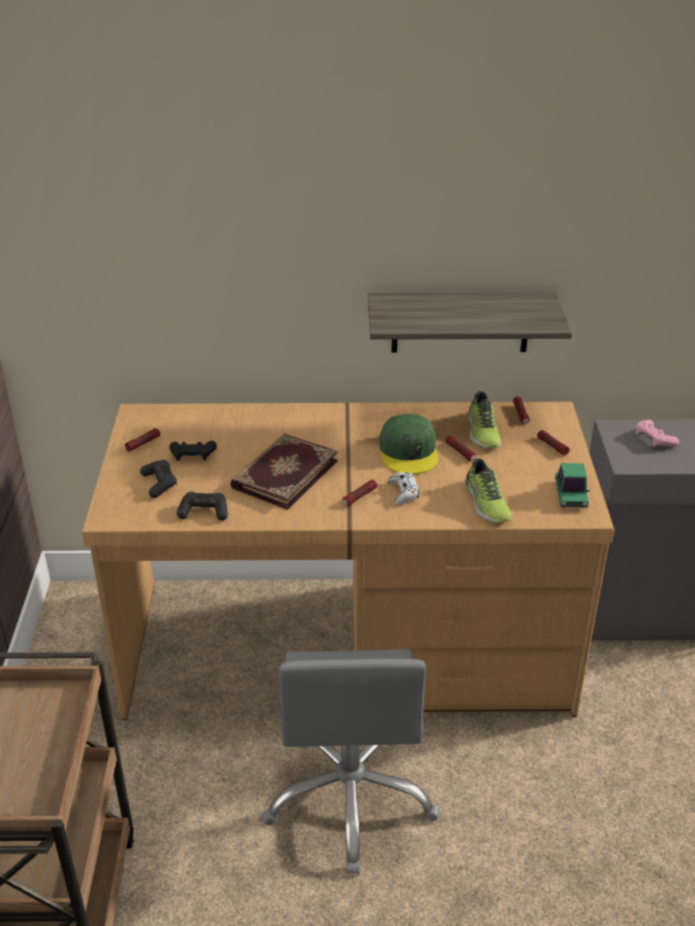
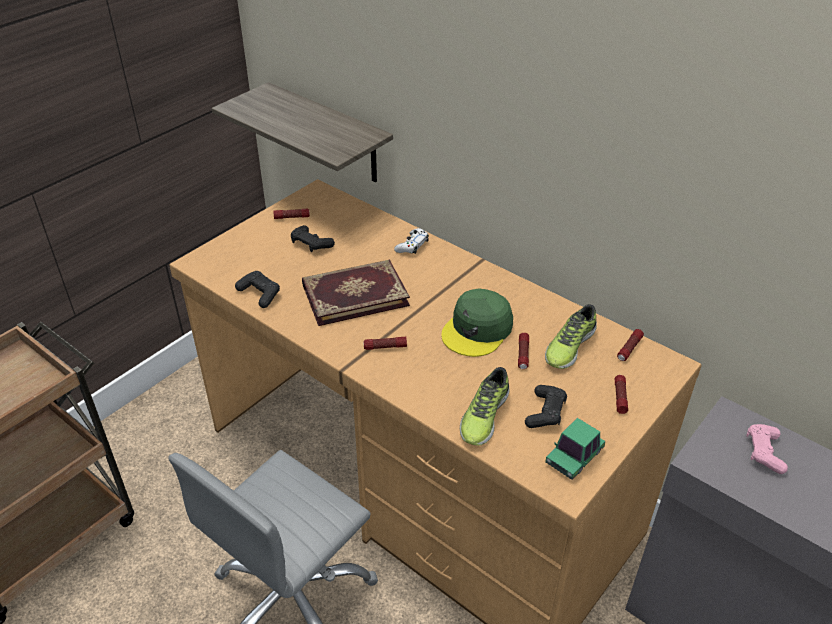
camera: 40 degrees right, 5 degrees up
black game controller [140,460,177,498] -> black game controller moved to [525,385,567,428]
shelf [368,292,572,353] -> shelf moved to [211,82,393,182]
white game controller [388,472,419,505] -> white game controller moved to [394,228,429,254]

